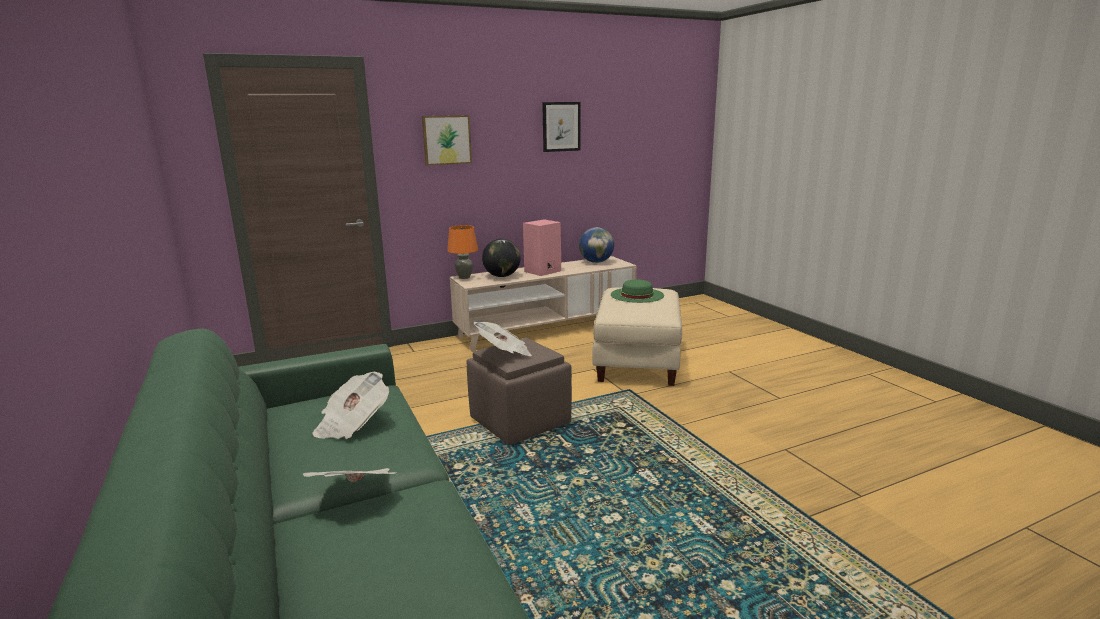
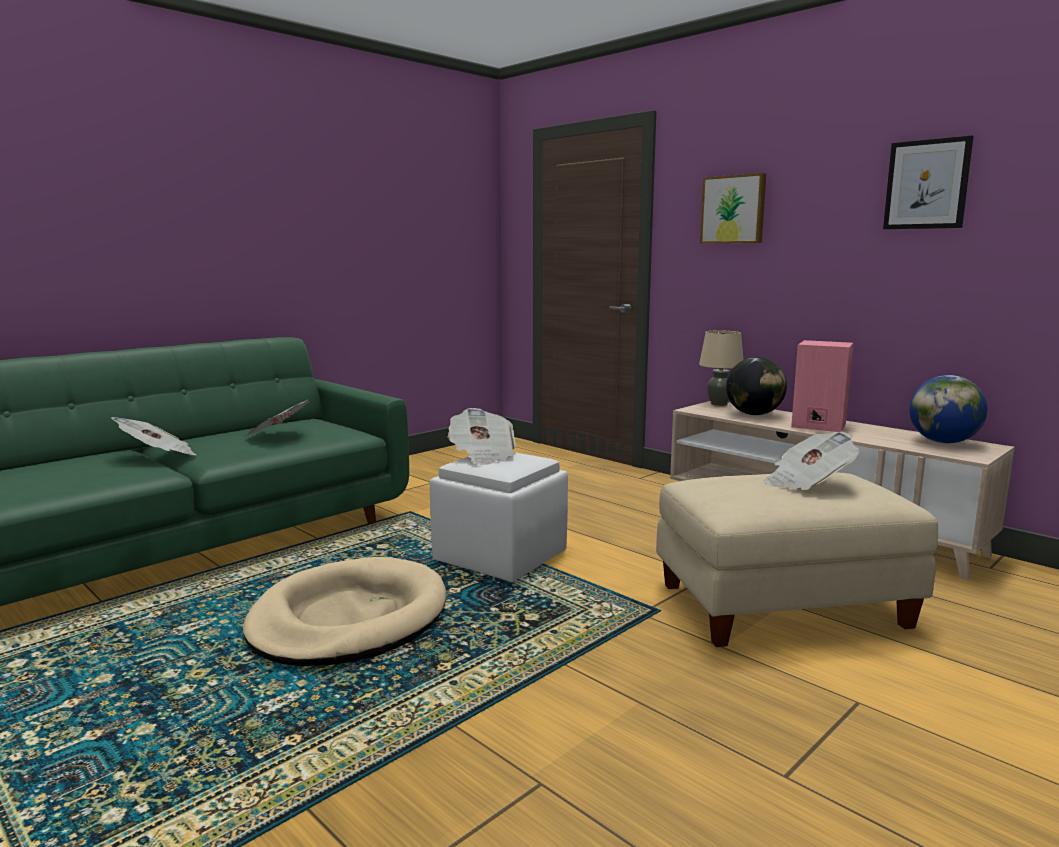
camera: 70 degrees right, 5 degrees down
orange table lamp [447,225,478,279] -> beige table lamp [699,330,743,406]
brown ottoman [466,338,572,445] -> white ottoman [430,452,568,582]
green hat [611,279,664,303] -> newspaper [764,432,859,490]
none -> beige dog bed [243,557,446,666]

